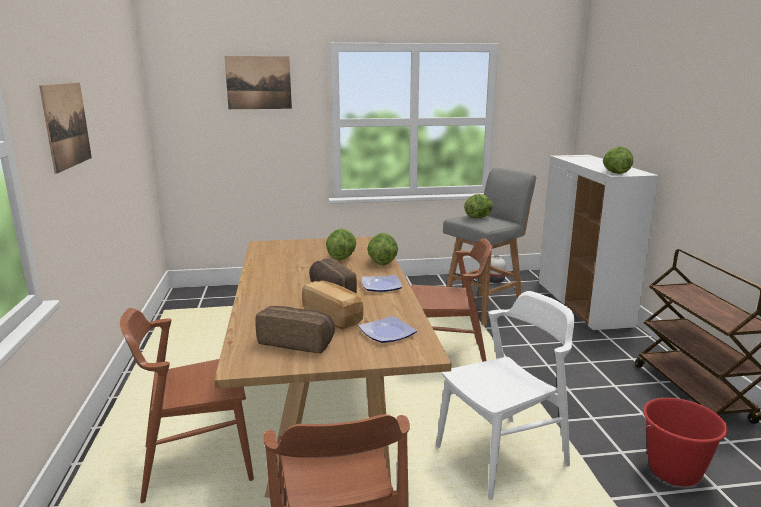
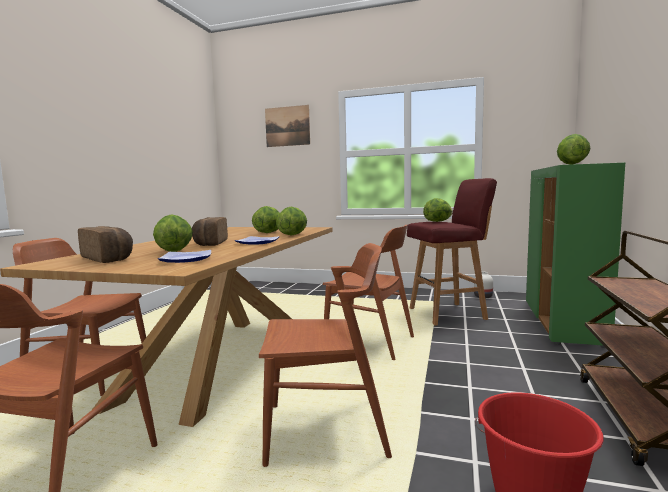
camera: 25 degrees right, 10 degrees down
picture [39,83,92,174] -> none
bread [302,281,364,330] -> lettuce [153,214,193,252]
white chair [436,291,574,500] -> brown chair [259,243,392,467]
grey stool [443,168,536,326] -> red stool [407,178,497,326]
white cabinet [539,155,659,332] -> green cabinet [526,163,625,348]

